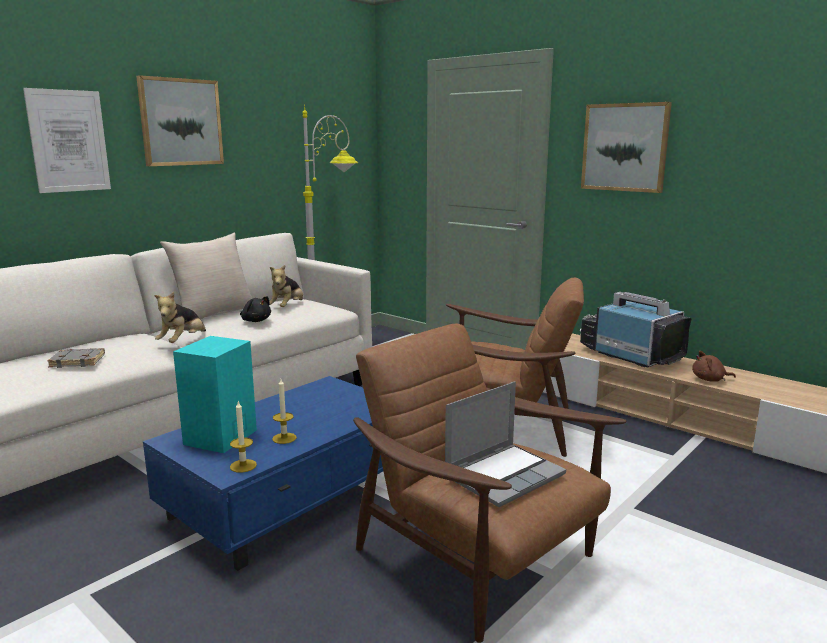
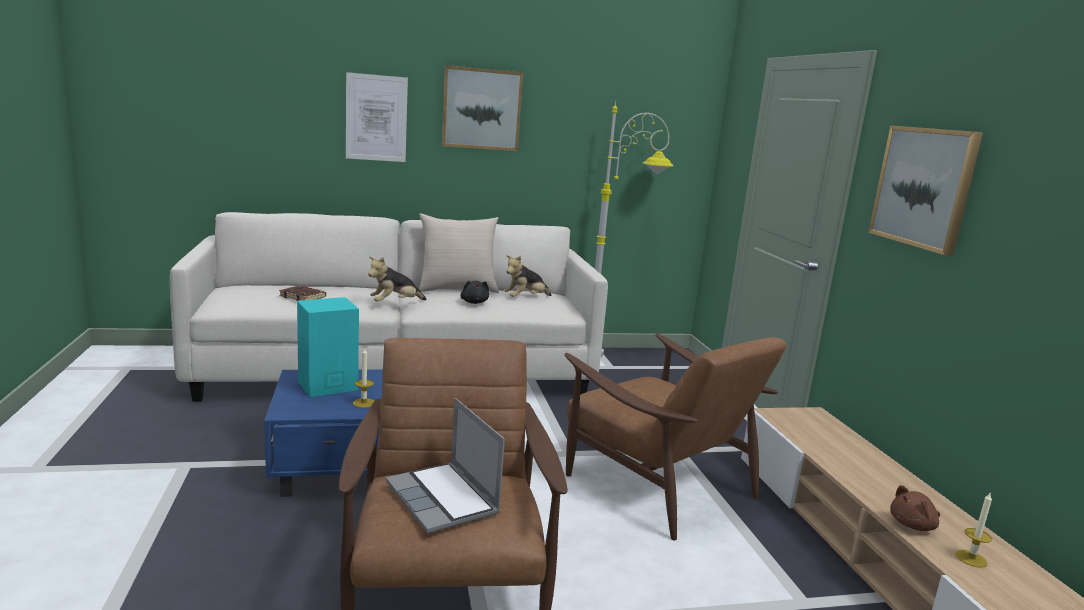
camera: 35 degrees right, 0 degrees up
grey book [47,348,105,368] -> brown book [279,285,326,301]
candle [230,402,257,473] -> candle moved to [956,493,992,568]
laptop [445,382,566,507] -> laptop turned 60 degrees clockwise [386,398,505,533]
television [580,292,692,368] -> none
brown plush toy [692,351,736,382] -> brown plush toy turned 60 degrees counterclockwise [890,485,940,531]

